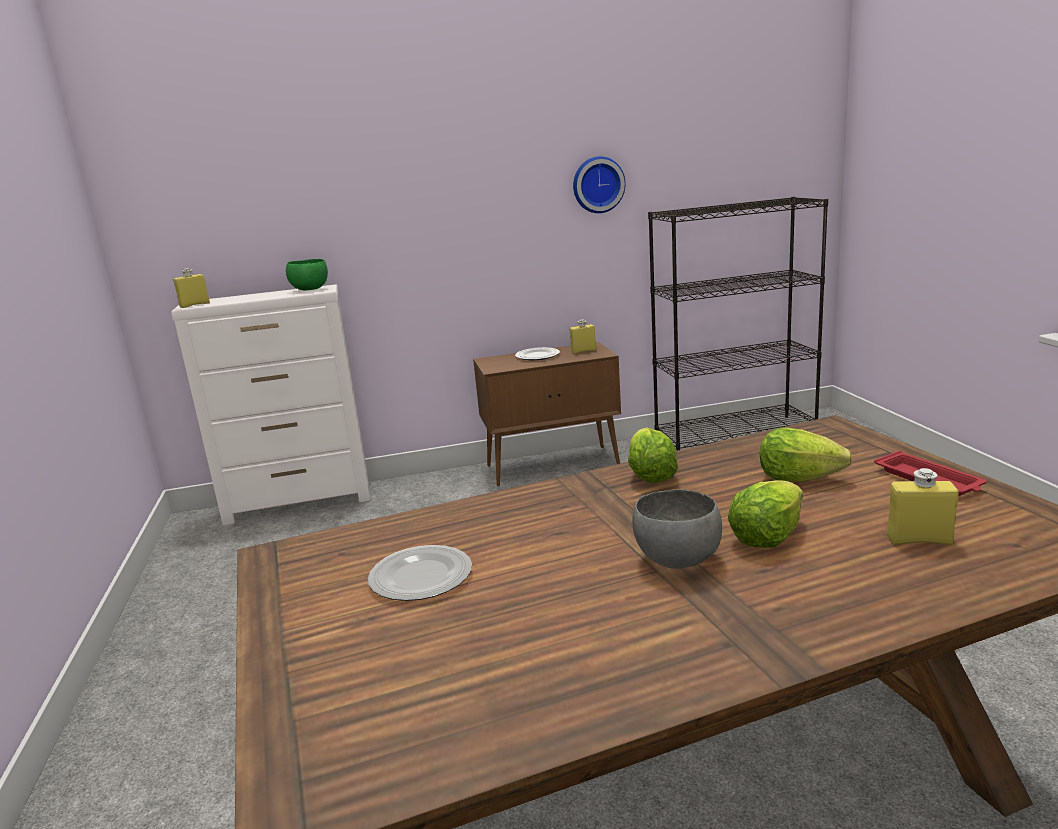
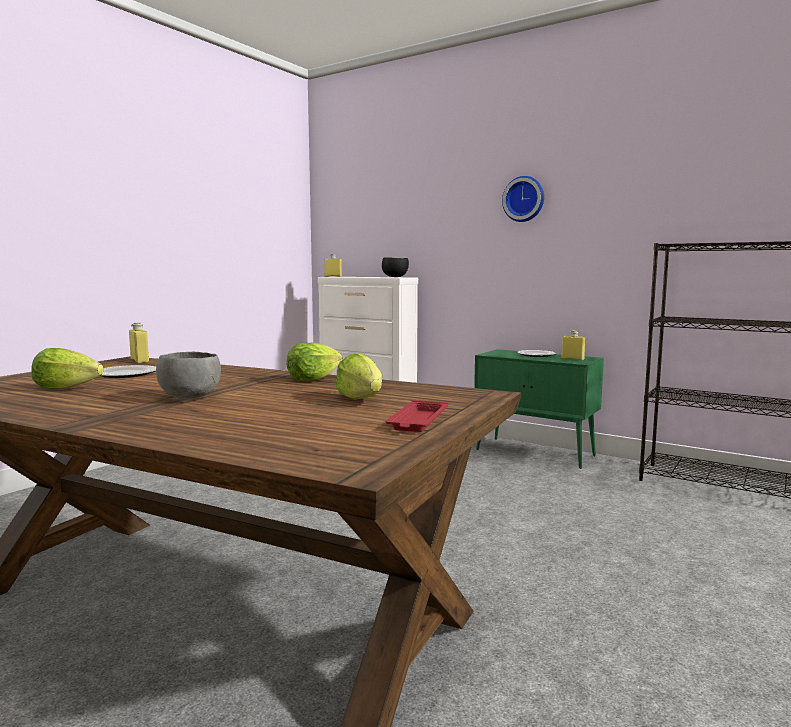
camera: 45 degrees right, 10 degrees down
green bowl [286,259,328,290] -> black bowl [382,257,409,277]
brown cabinet [473,342,621,486] -> green cabinet [474,349,604,469]
wall clock [573,156,626,213] -> wall clock moved to [502,176,544,222]
lettuce [728,480,803,548] -> lettuce moved to [31,348,104,389]
yellow bottle [887,468,959,545] -> yellow bottle moved to [129,322,149,363]

